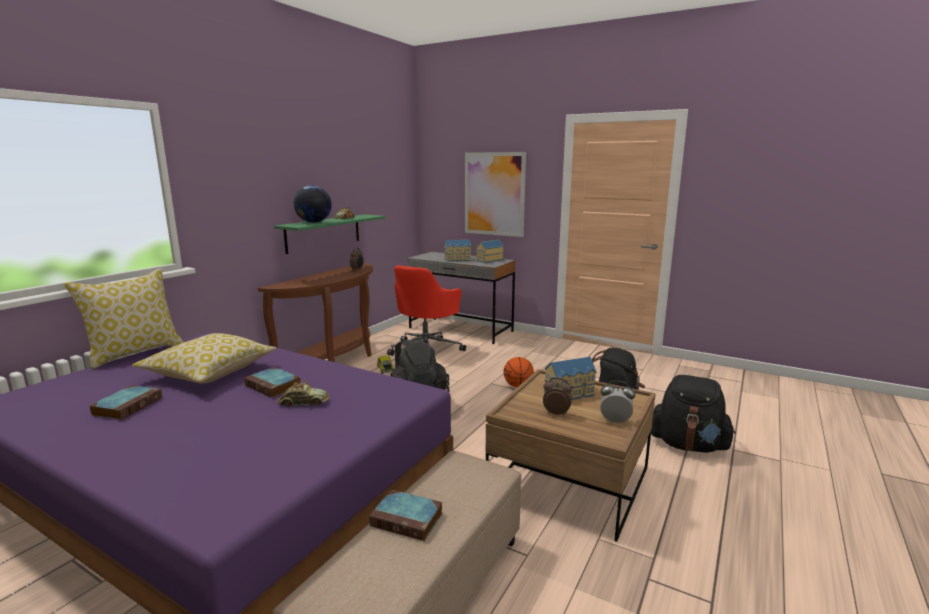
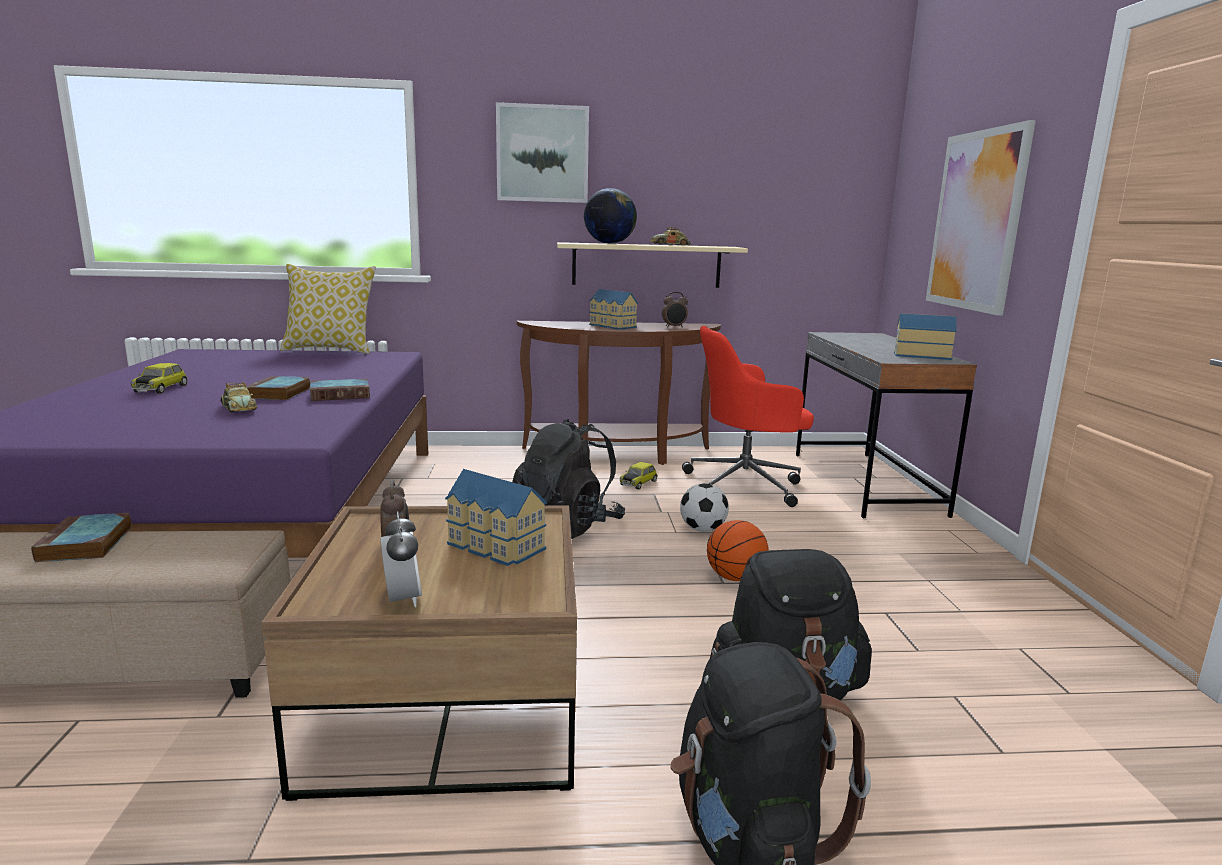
camera: 55 degrees right, 0 degrees up
book [89,385,162,420] -> book moved to [310,379,370,401]
pillow [132,333,277,384] -> none
green shelf [274,214,385,254] -> beige shelf [557,242,748,288]
toy house [444,240,471,262] -> toy house moved to [589,289,638,329]
none -> toy car [131,363,188,393]
none -> picture [496,102,589,203]
none -> football [680,483,729,532]

